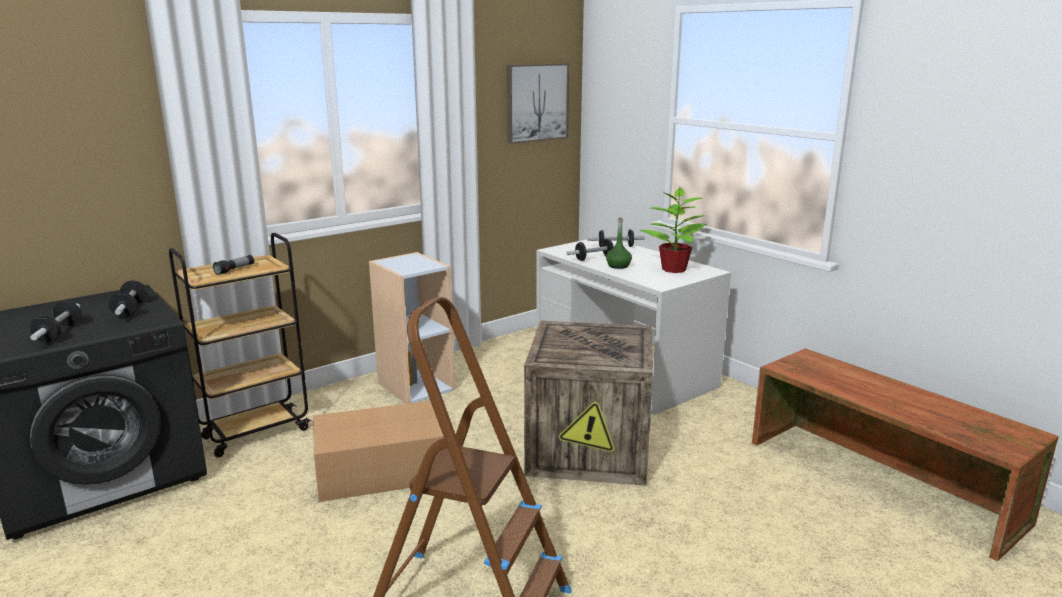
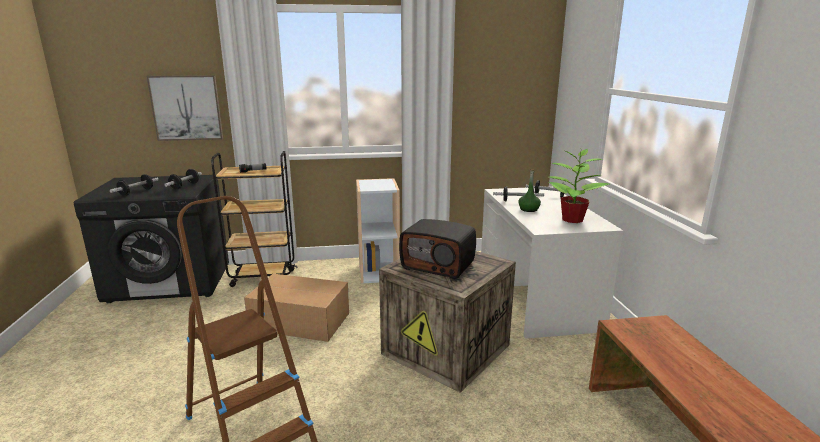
camera: 30 degrees right, 0 degrees up
picture [507,63,569,144] -> picture moved to [147,75,223,141]
none -> radio [399,219,476,279]

